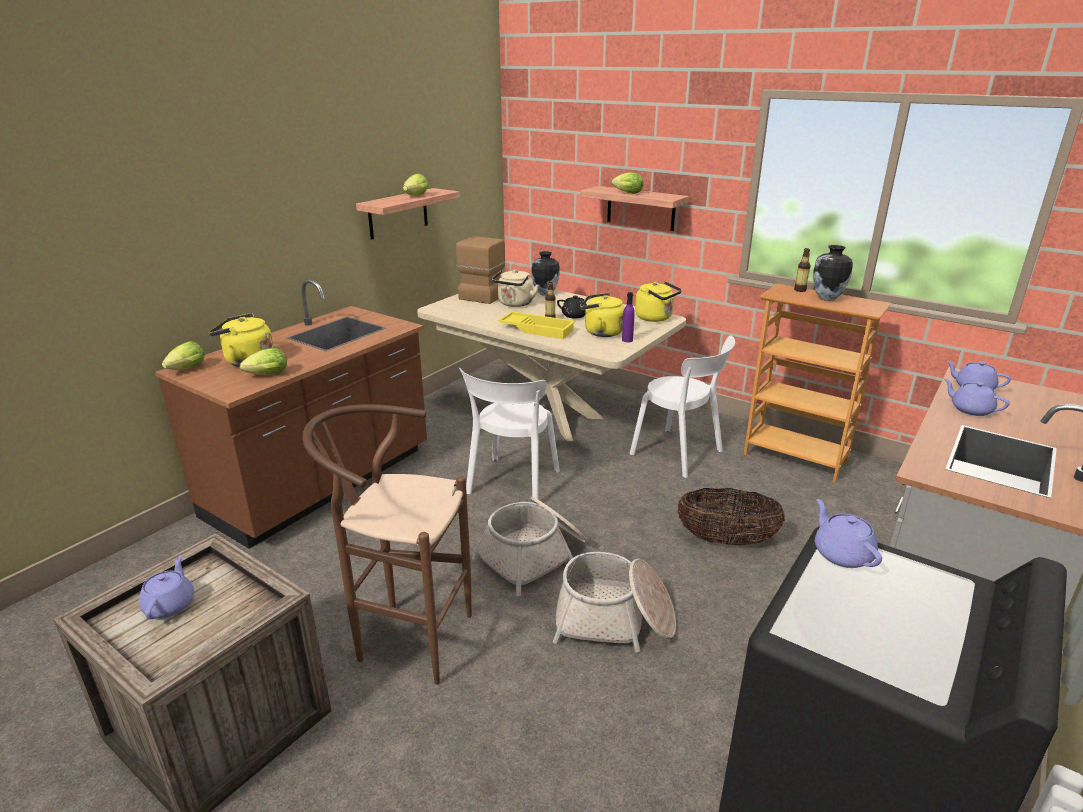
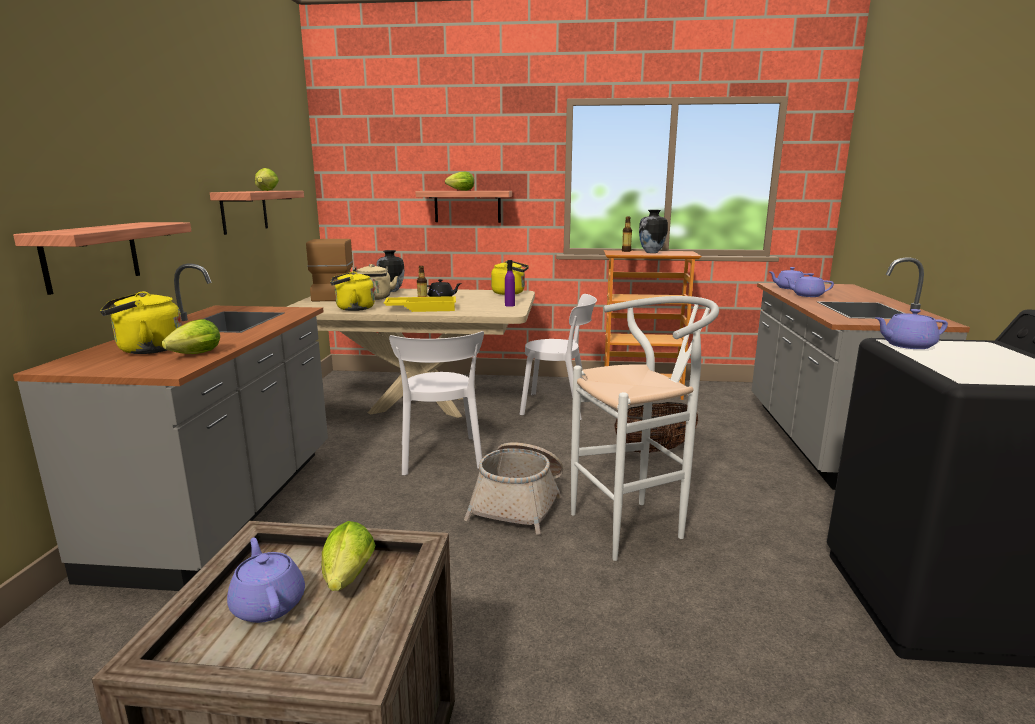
camera: 30 degrees left, 10 degrees down
brown counter [155,279,427,549] -> grey counter [13,263,328,591]
lettuce [162,341,205,370] -> lettuce moved to [322,521,375,591]
brown stool [302,404,472,685] -> none
basket [553,552,676,653] -> white stool [571,296,719,561]
yellow kettle [580,293,625,337] -> yellow kettle moved to [330,271,375,311]
purple teapot [815,499,882,568] -> purple teapot turned 45 degrees counterclockwise [875,309,948,349]
none -> shelf [13,222,192,295]

